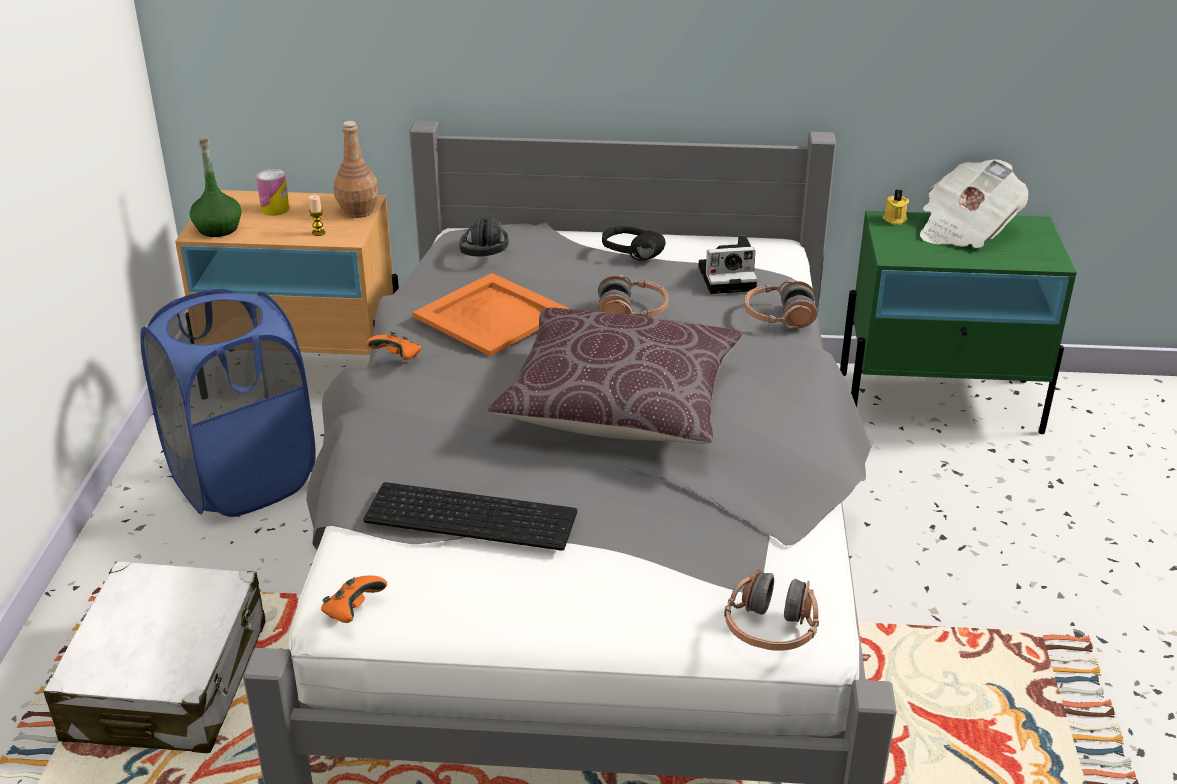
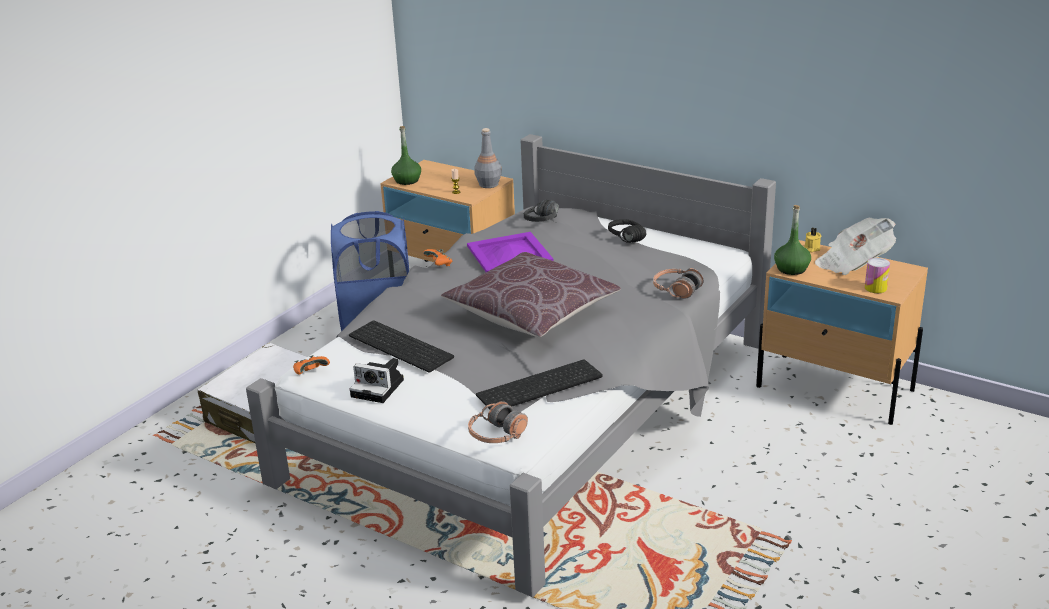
camera: 30 degrees right, 5 degrees down
can [256,169,290,216] -> can moved to [865,258,890,293]
brown bottle [334,121,379,218] -> grey bottle [474,128,502,188]
orange tray [413,273,569,356] -> purple tray [467,232,554,272]
headphones [598,275,668,317] -> none
camera [698,236,757,294] -> camera moved to [349,358,404,403]
green nightstand [840,211,1077,434] -> beige nightstand [756,240,928,425]
none -> keyboard [476,360,603,409]
none -> green bottle [774,205,811,275]

